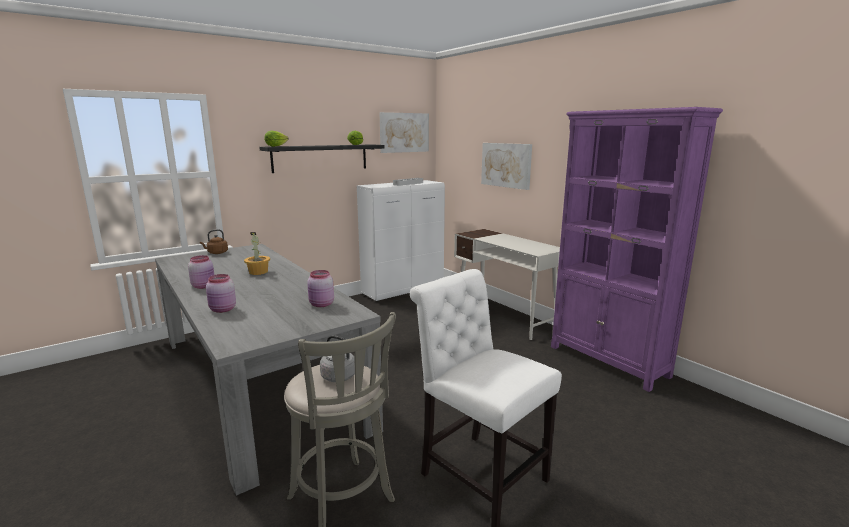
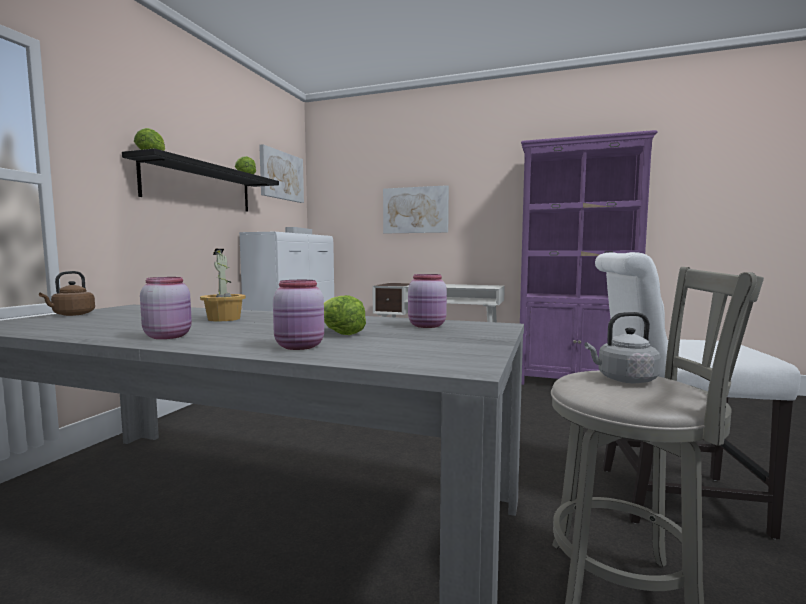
camera: 35 degrees left, 10 degrees down
none -> lettuce [324,295,366,335]

